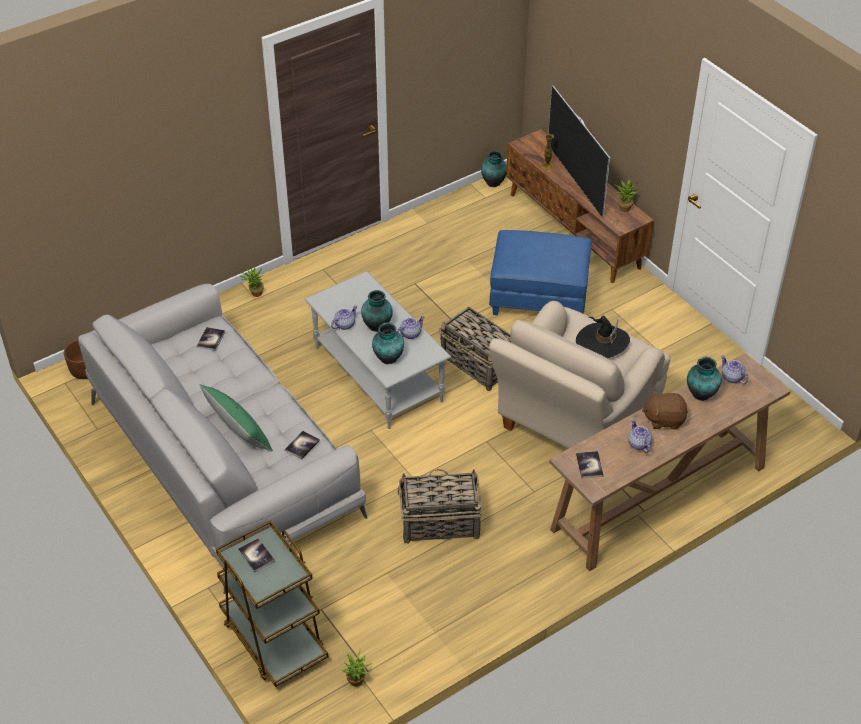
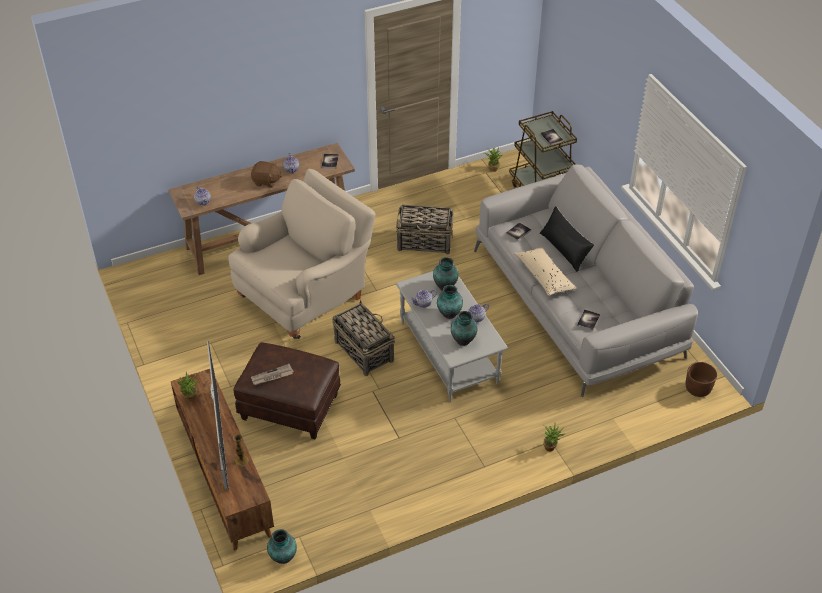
camera: 170 degrees left, 0 degrees up
green pillow [199,384,273,451] -> black pillow [540,206,594,272]
blue ottoman [489,230,591,315] -> brown ottoman [233,342,341,439]
black hat [576,316,630,358] -> none
vase [687,356,722,401] -> vase moved to [451,311,477,346]
none -> newspaper [251,364,294,385]
none -> beige pillow [514,247,577,296]

